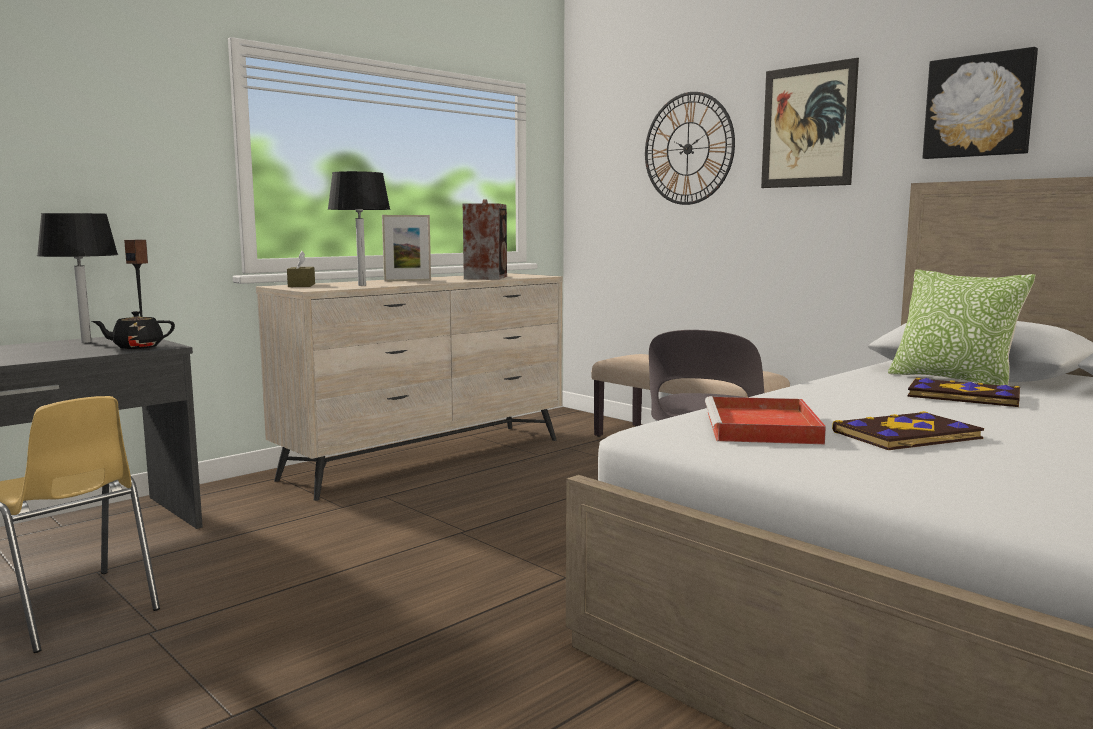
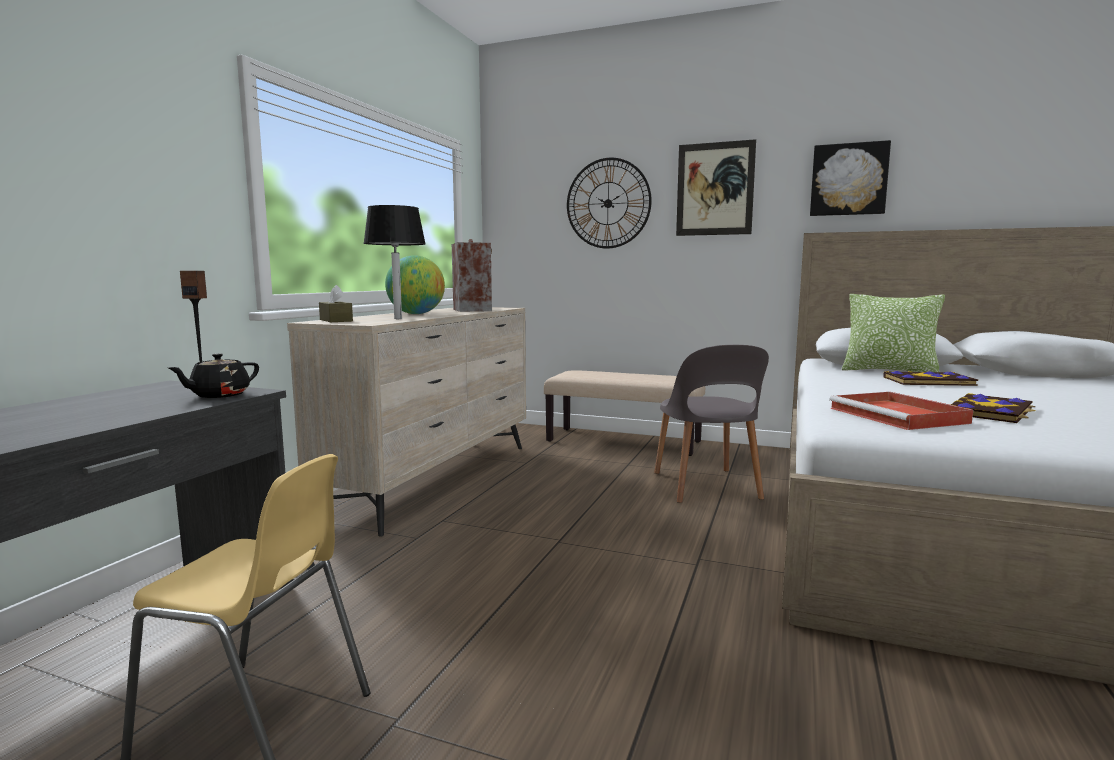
camera: 25 degrees left, 0 degrees up
black table lamp [37,213,118,343] -> none
picture frame [382,215,431,282] -> globe [385,255,445,314]

